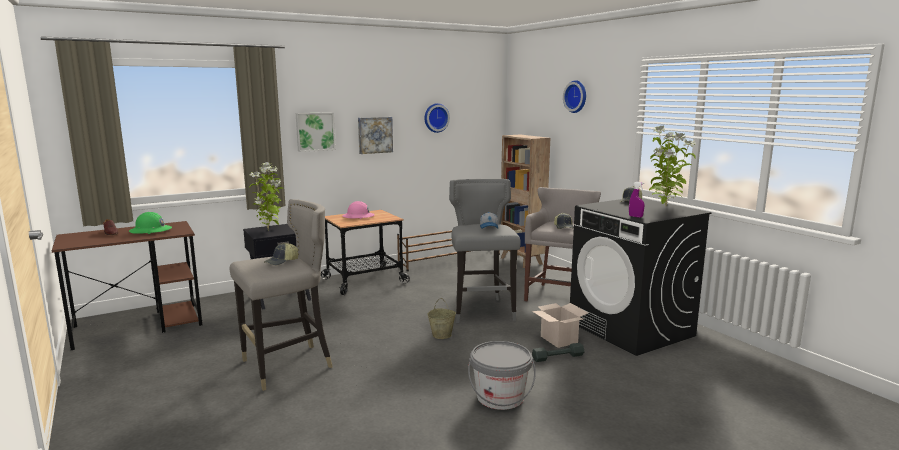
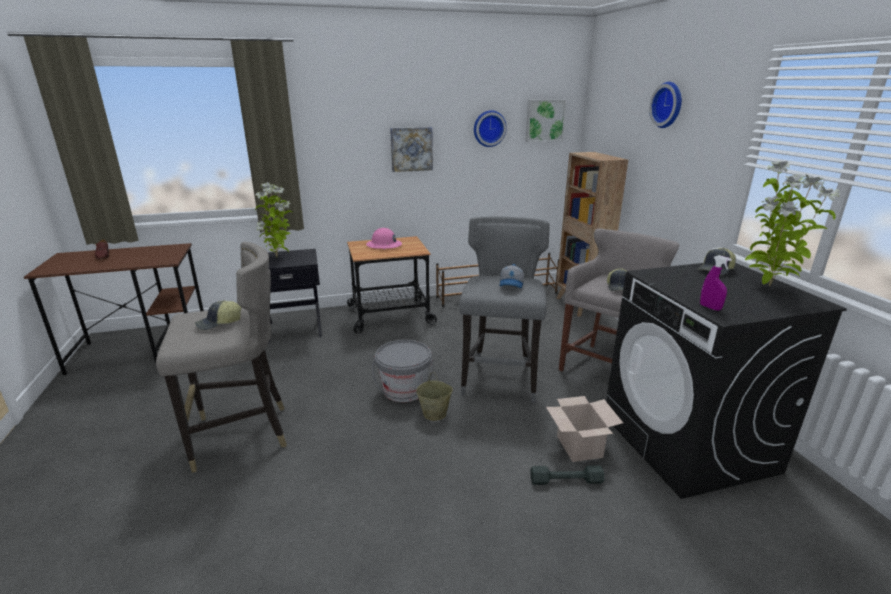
camera: 15 degrees right, 10 degrees up
green hard hat [129,212,172,234] -> none
picture [296,112,336,152] -> picture moved to [525,99,567,142]
grey bucket [468,341,536,410] -> grey bucket moved to [372,340,433,402]

